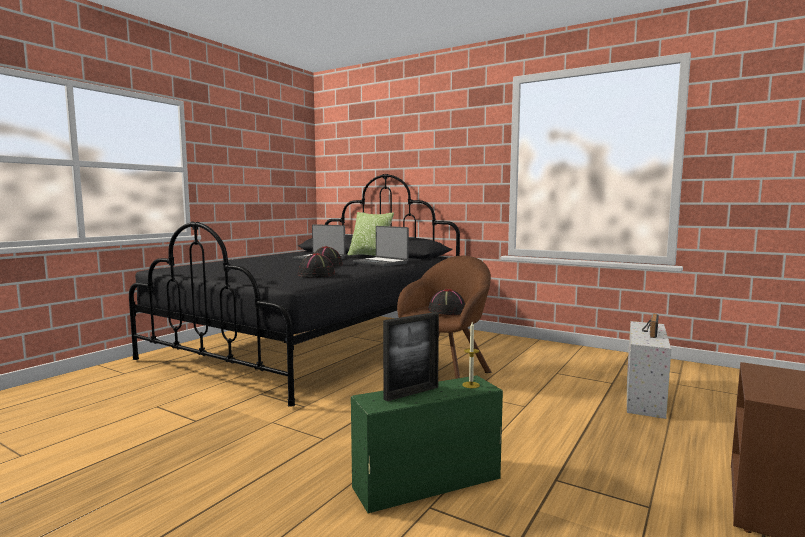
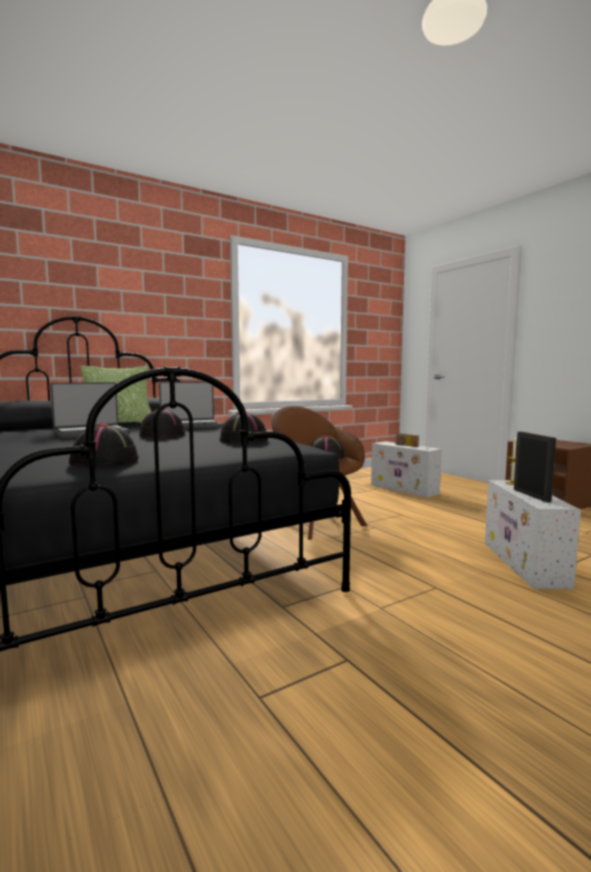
camera: 65 degrees left, 0 degrees up
green storage box [351,376,503,514] -> white storage box [485,480,581,589]
none -> black hat [69,423,139,467]

